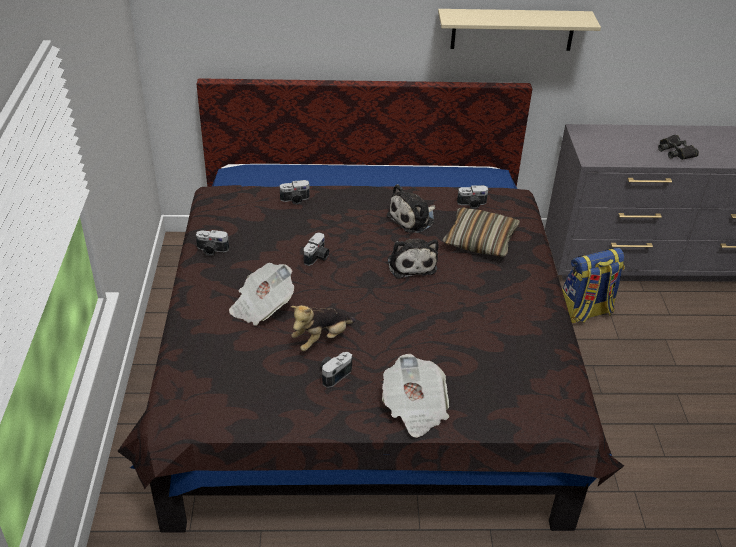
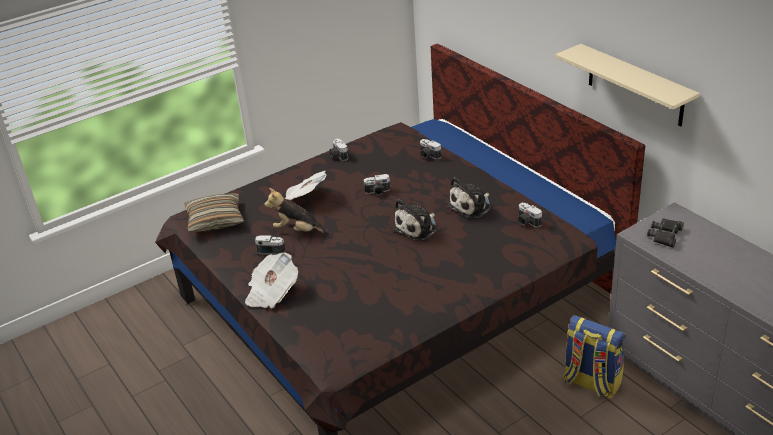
camera: 60 degrees right, 5 degrees down
plush toy [386,184,436,233] -> plush toy turned 60 degrees counterclockwise [447,177,491,218]
pillow [443,207,520,257] -> pillow moved to [184,193,245,233]
black binoculars [658,135,699,160] -> black binoculars moved to [647,218,684,248]

